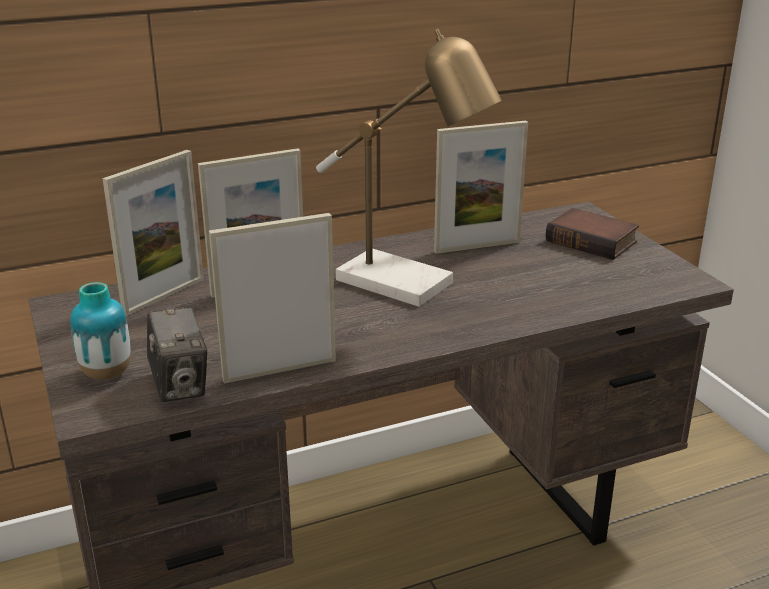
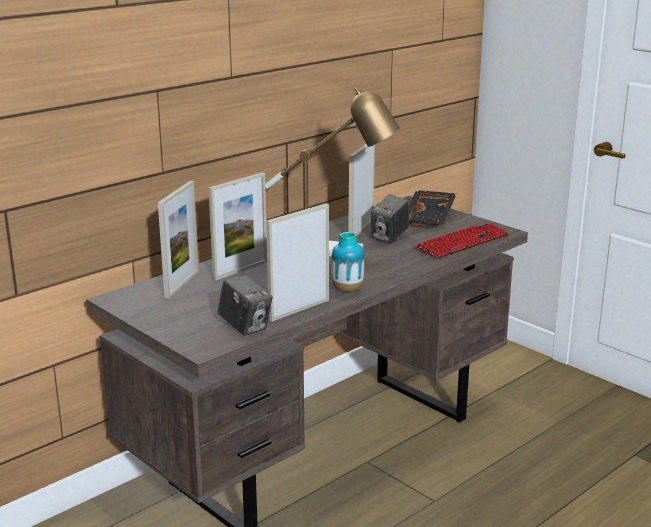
camera: 20 degrees left, 5 degrees down
vase [71,282,131,380] -> vase moved to [331,232,364,292]
picture frame [434,121,528,254] -> picture frame turned 150 degrees clockwise [348,144,375,235]
book [546,208,639,260] -> black tray [409,190,457,227]
none -> camera [371,194,409,244]
none -> keyboard [416,224,509,259]

